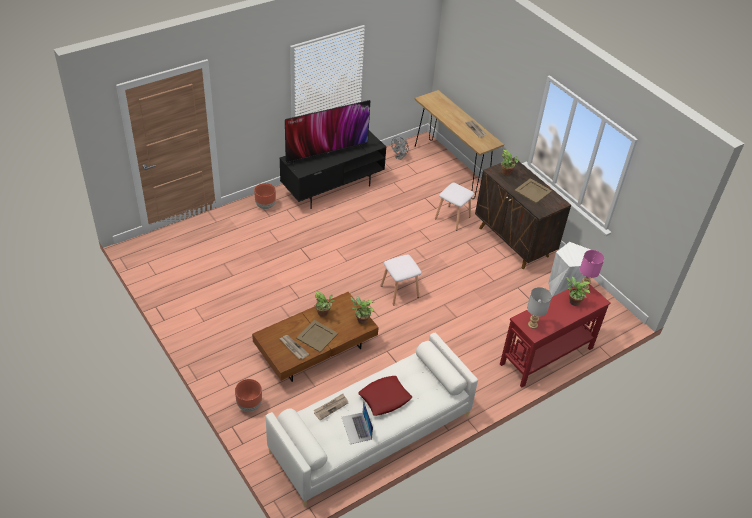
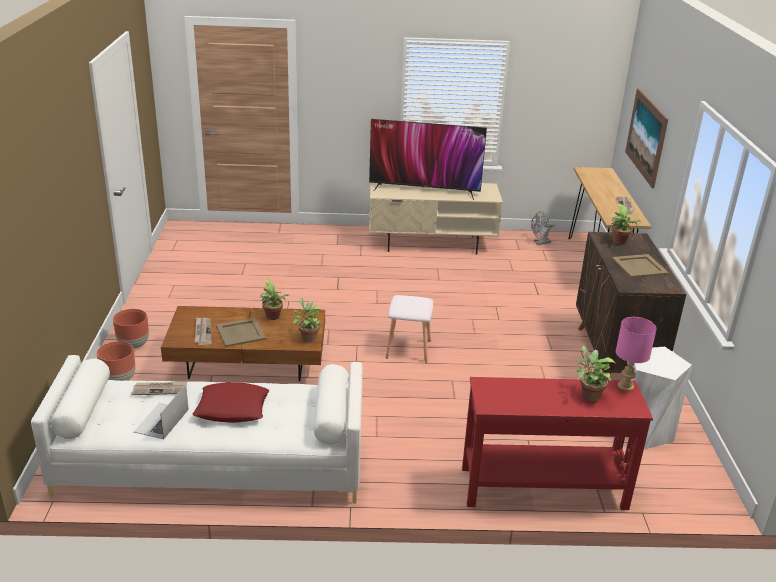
camera: 35 degrees right, 15 degrees down
brown planter [254,183,276,209] -> brown planter moved to [113,309,149,349]
black tv stand [279,131,386,209] -> beige tv stand [369,183,503,255]
white stool [435,183,474,230] -> none
grey table lamp [527,287,552,329] -> none
none -> picture [625,88,668,188]

